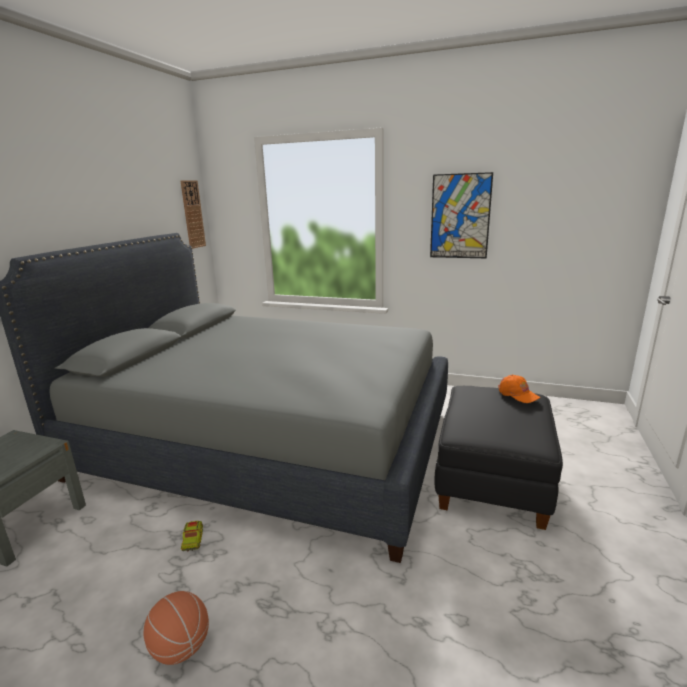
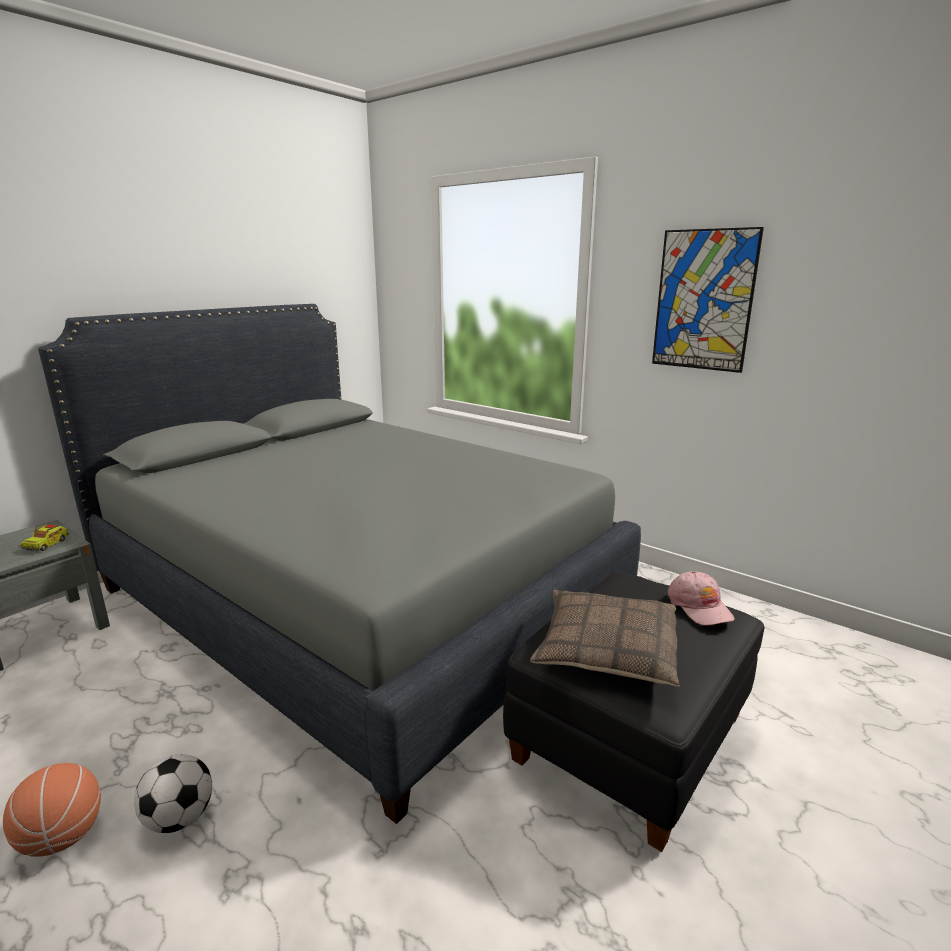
camera: 20 degrees right, 0 degrees up
wall clock [180,180,206,249] -> none
toy truck [181,521,203,551] -> toy truck moved to [20,524,69,551]
orange cap [498,375,540,403] -> pink cap [668,571,735,625]
none -> football [134,754,212,833]
none -> pillow [530,590,680,687]

